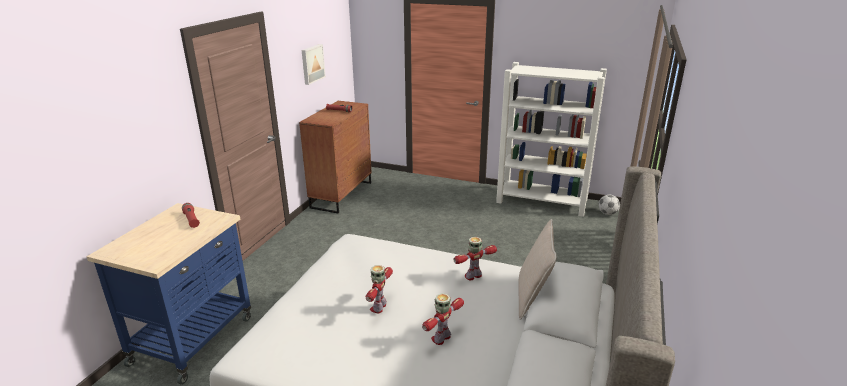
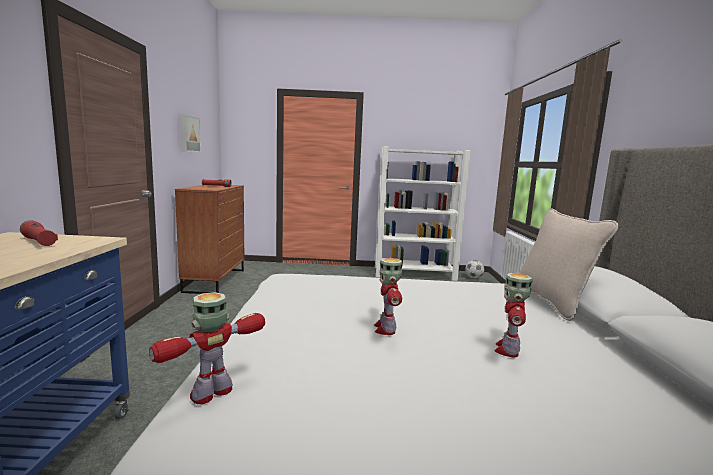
camera: 20 degrees left, 15 degrees down
toy robot [454,237,497,280] -> toy robot moved to [149,292,265,404]

